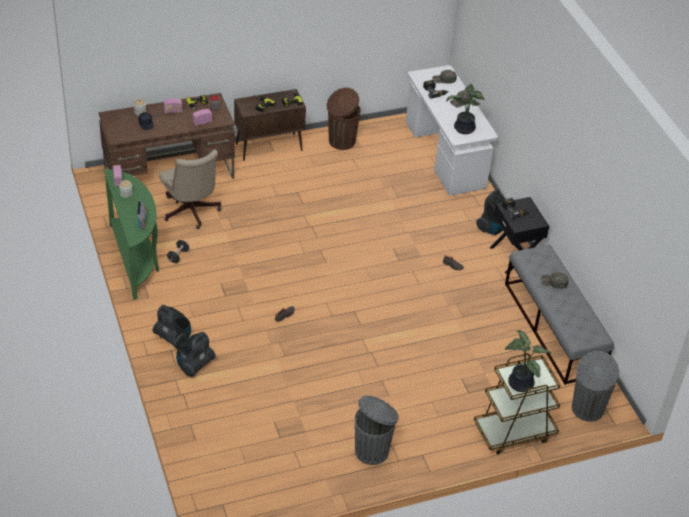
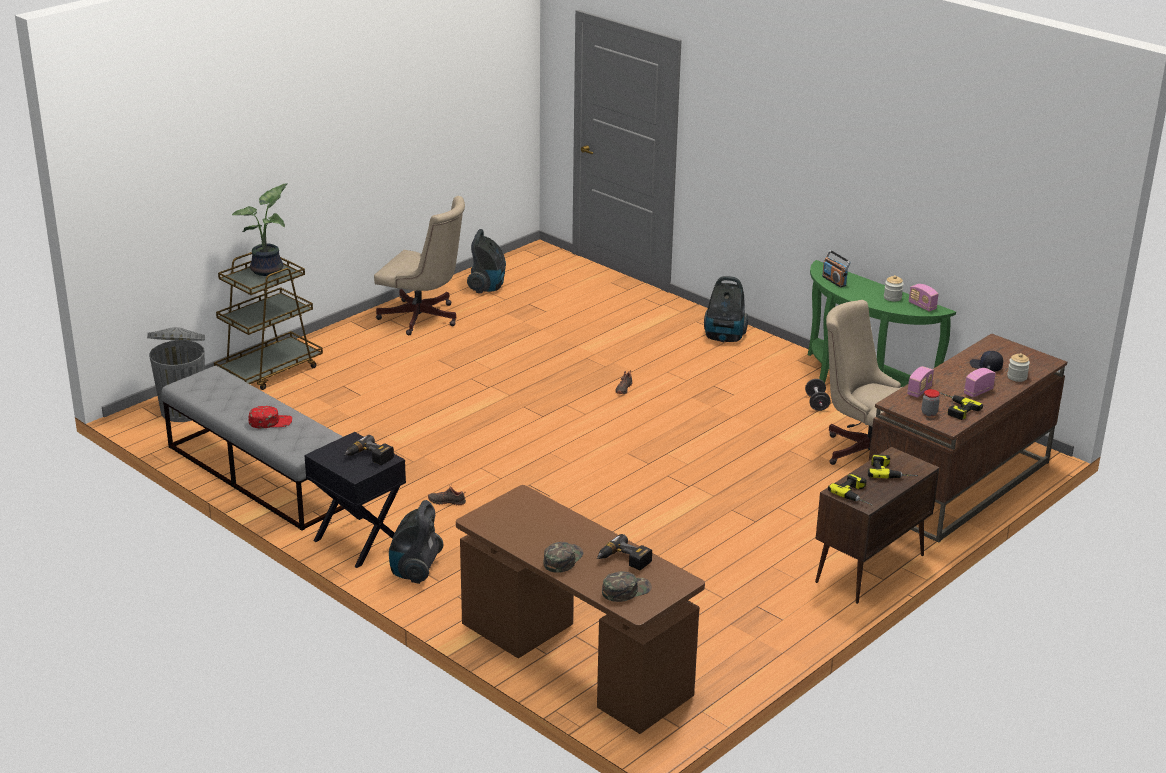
camera: 155 degrees right, 15 degrees down
vacuum cleaner [176,332,216,377] -> vacuum cleaner moved to [467,229,506,293]
brown trash can [327,87,361,150] -> none
grey trash can [355,395,399,465] -> beige office chair [374,196,465,335]
white desk [406,65,498,196] -> brown desk [456,485,705,734]
potted plant [446,84,485,134] -> none
green cap [541,272,568,289] -> red cap [249,406,292,429]

